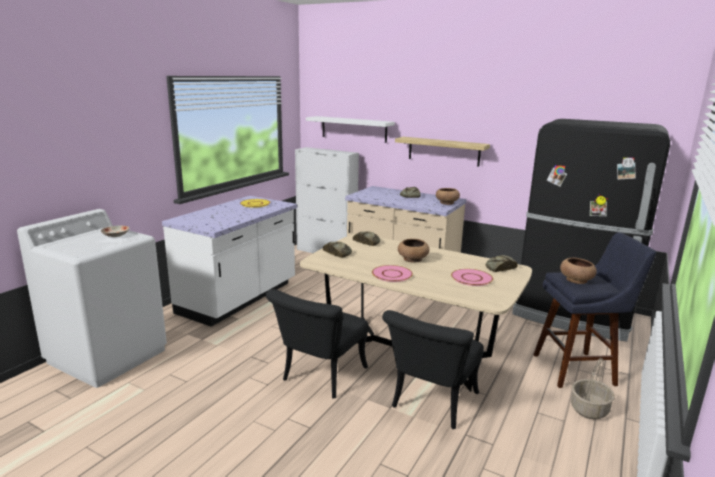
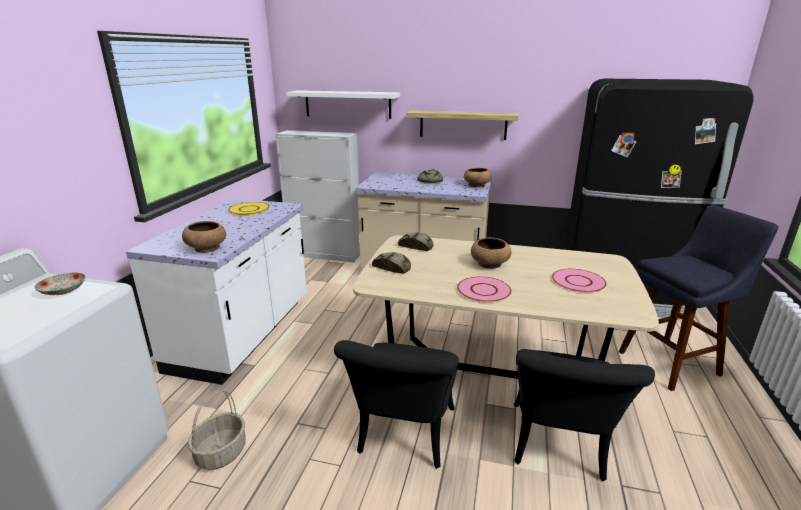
camera: 15 degrees left, 5 degrees up
bread [486,255,518,272] -> none
brown bowl [560,258,597,284] -> brown bowl moved to [182,221,226,253]
basket [571,358,615,419] -> basket moved to [188,390,246,470]

